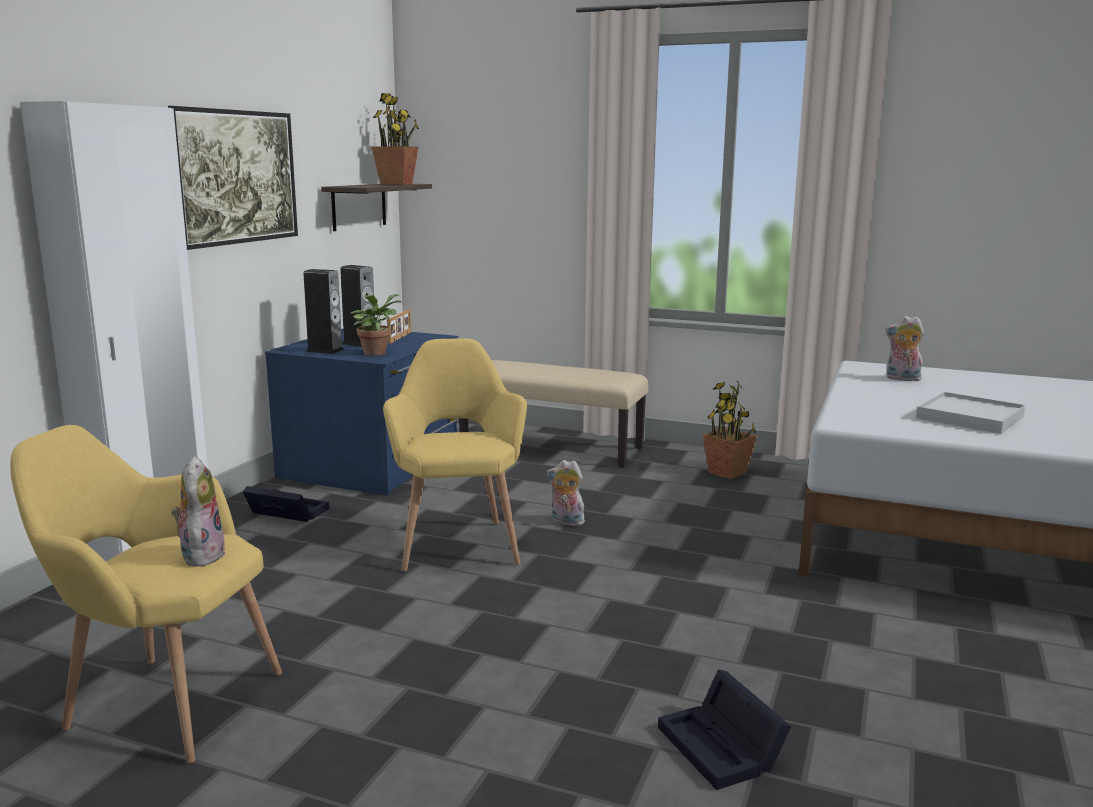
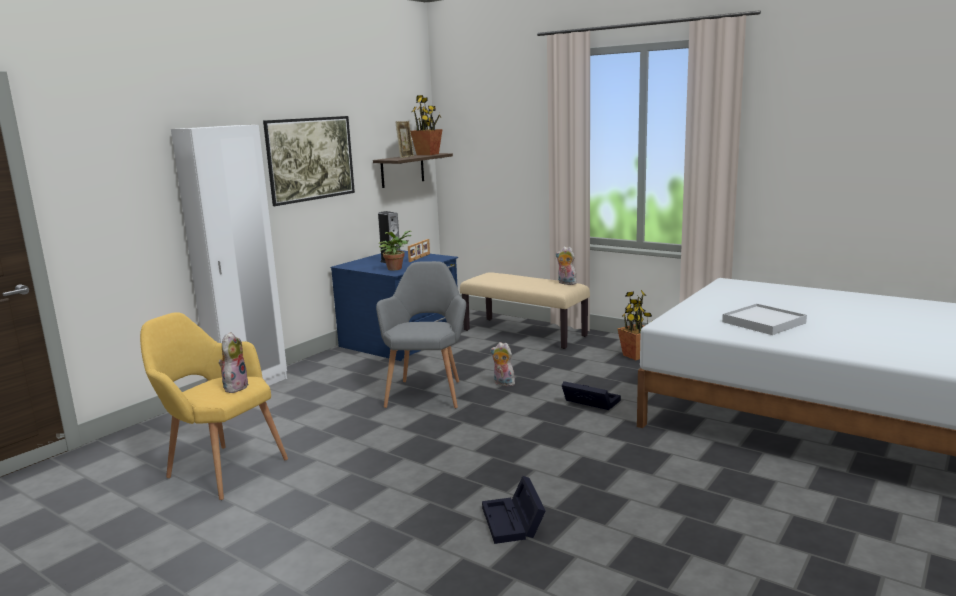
camera: 15 degrees right, 0 degrees up
black storage box [243,486,329,522] -> black storage box moved to [562,381,621,410]
speaker [303,269,344,354] -> none
yellow armchair [383,338,527,572] -> grey armchair [376,261,466,408]
plush toy [885,316,924,381] -> plush toy moved to [556,247,578,285]
none -> picture frame [395,121,414,158]

